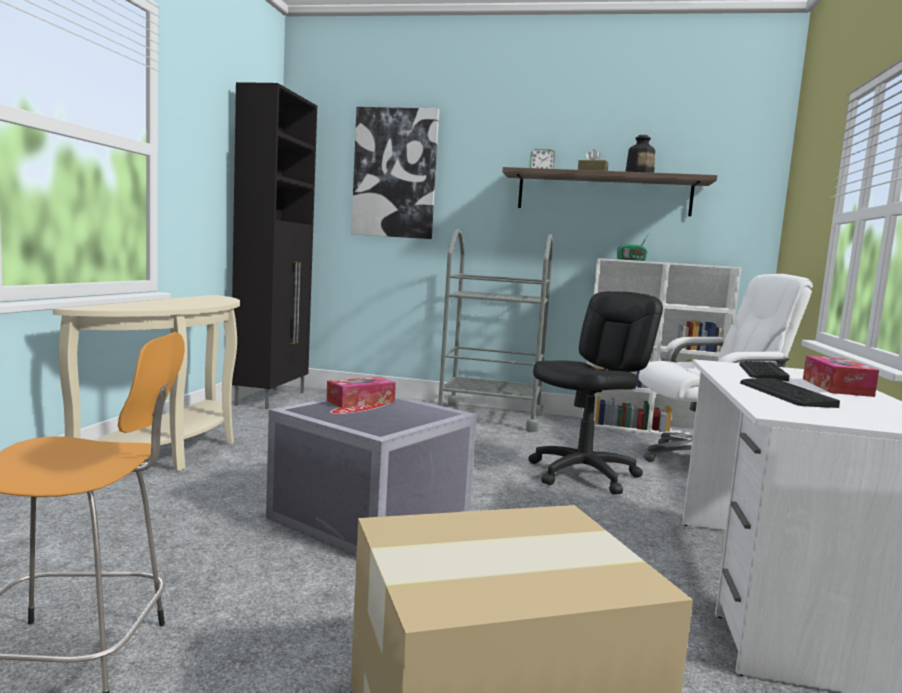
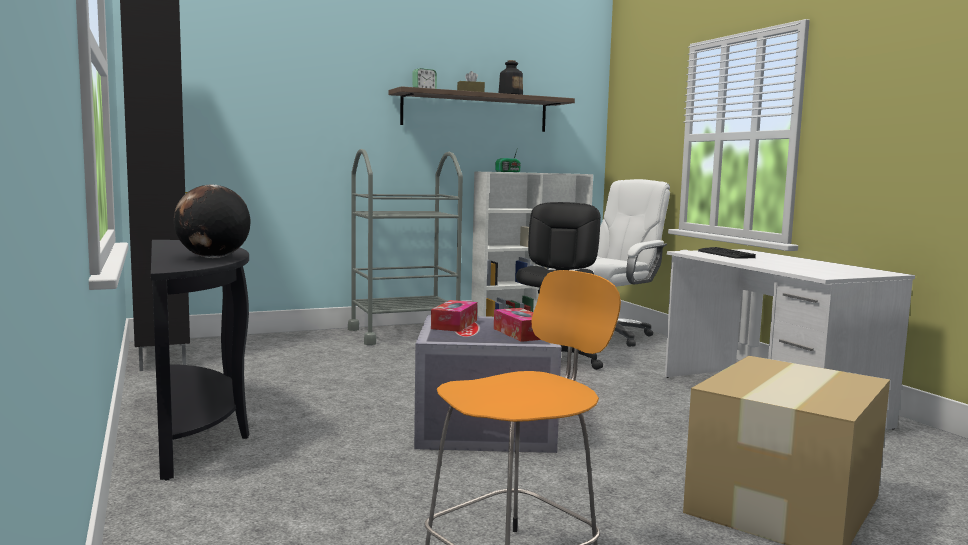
camera: 35 degrees left, 0 degrees up
beige console table [53,295,240,471] -> black console table [151,240,250,481]
picture [351,107,439,239] -> none
keyboard [740,378,840,408] -> none
tissue box [803,355,879,397] -> tissue box moved to [494,308,540,342]
none -> globe [174,184,251,258]

